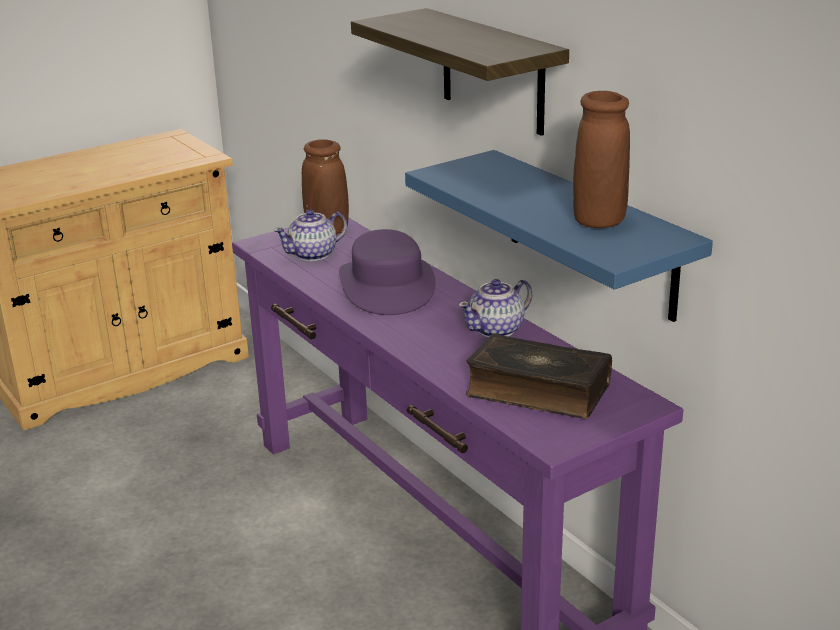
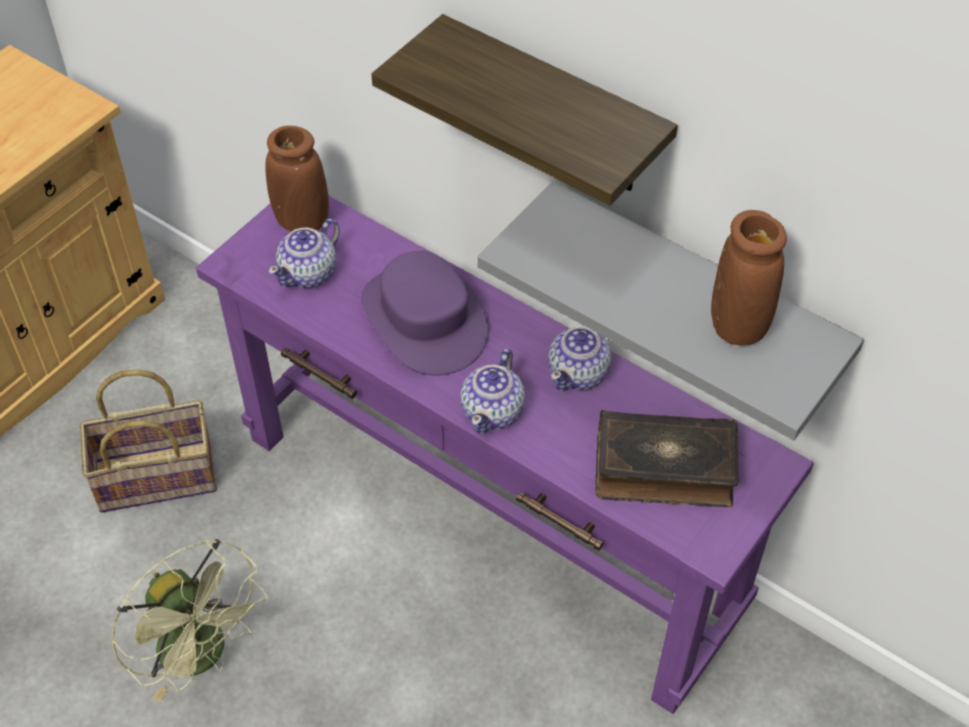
camera: 20 degrees left, 25 degrees up
blue shelf [405,150,713,322] -> grey shelf [477,181,864,440]
none -> basket [80,369,217,513]
none -> green fan [111,539,268,702]
none -> teapot [461,349,525,433]

